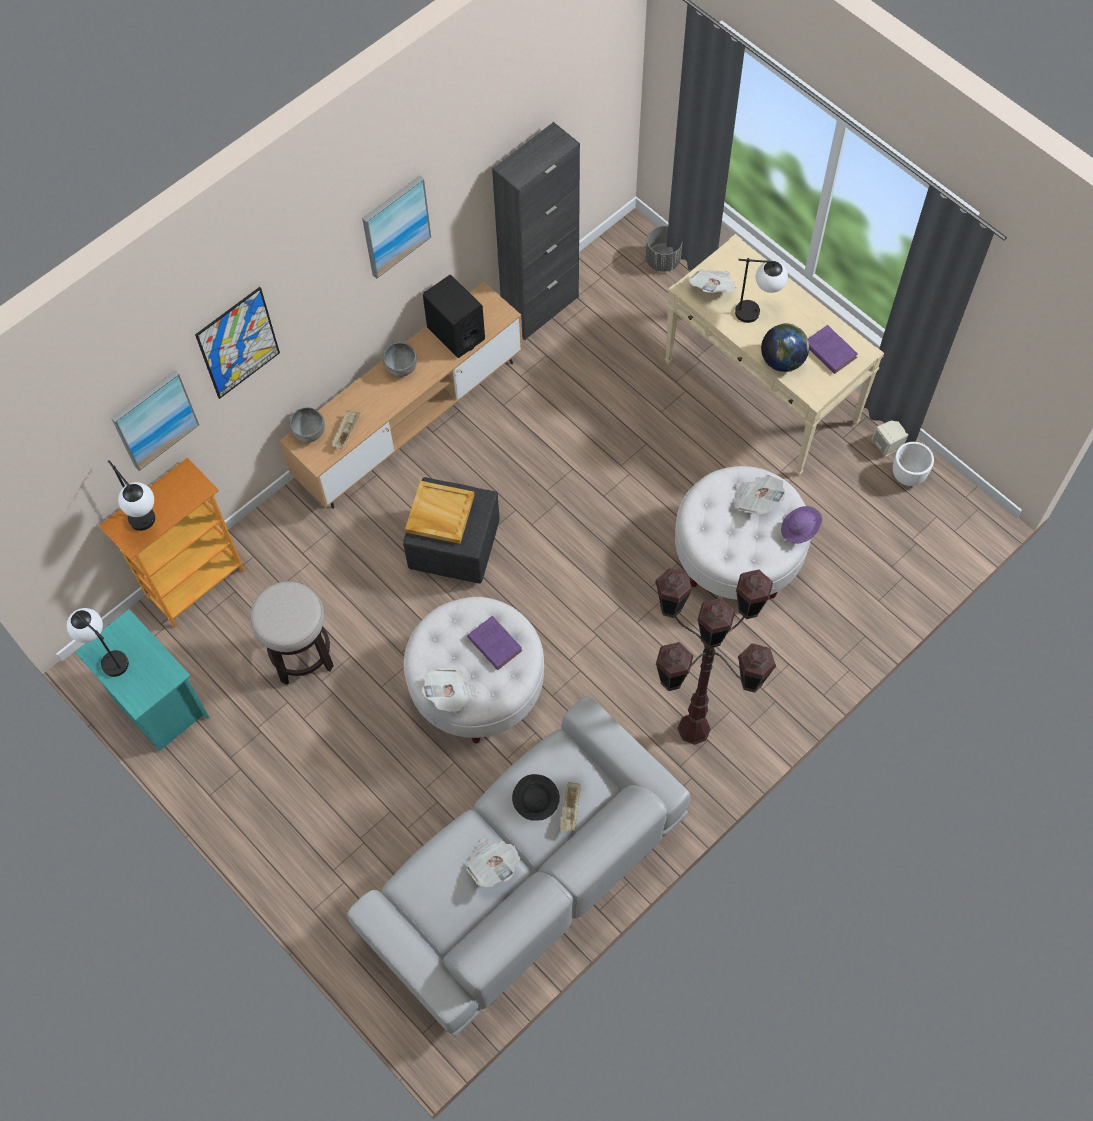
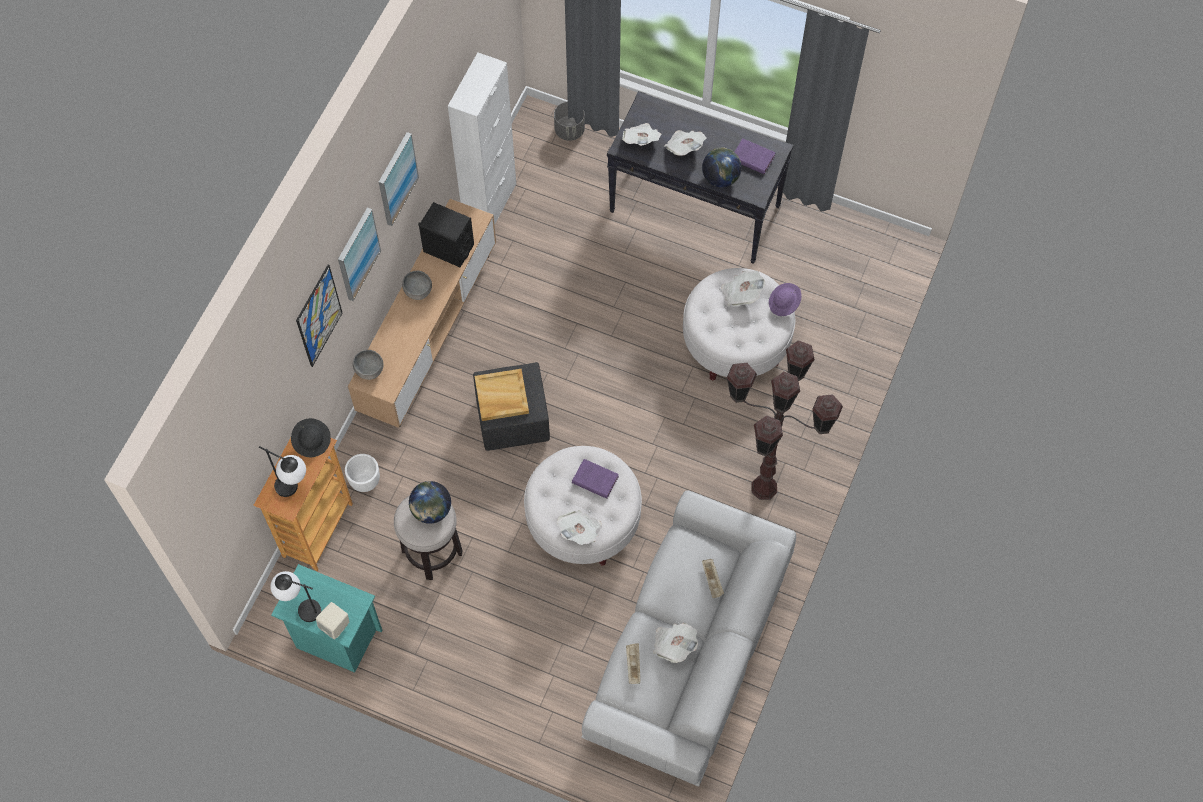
camera: 25 degrees left, 0 degrees up
picture [111,370,199,471] -> picture moved to [338,207,381,301]
beige tray [331,410,361,449] -> beige tray moved to [626,643,640,684]
black cabinet [492,122,580,340] -> white cabinet [448,53,516,225]
black hat [512,774,560,821] -> black hat moved to [291,418,331,457]
beige console table [665,234,884,475] -> black console table [607,91,794,264]
table lamp [735,258,788,323] -> newspaper [664,130,707,156]
beige speaker [872,420,908,457] -> beige speaker moved to [316,602,349,639]
white planter [893,442,934,486] -> white planter moved to [345,454,380,492]
none -> globe [409,481,451,524]

